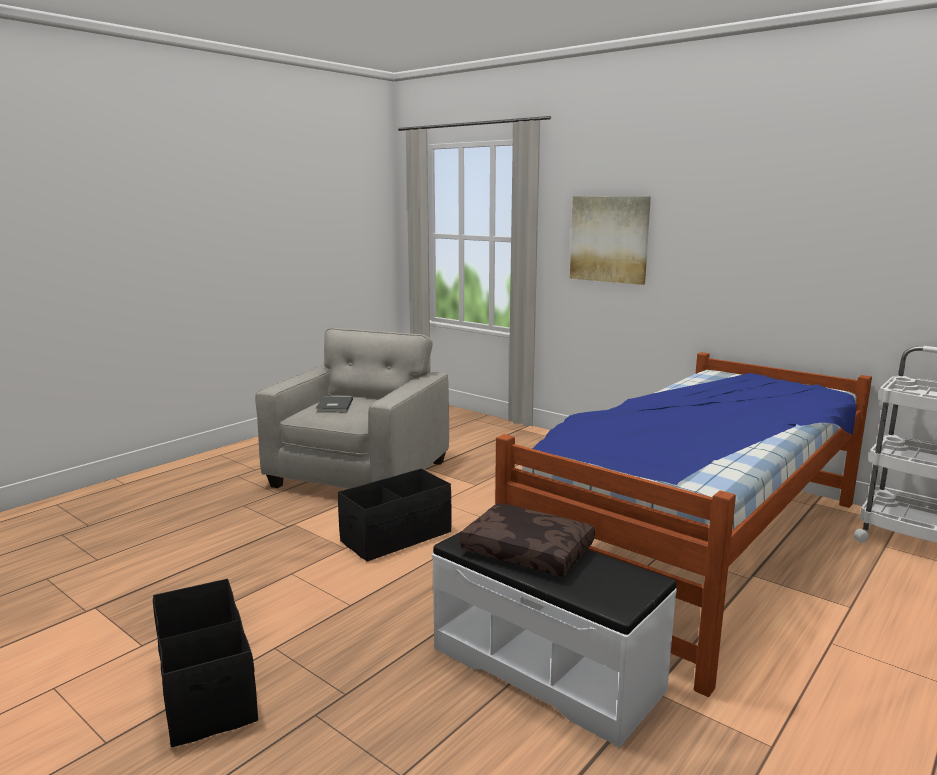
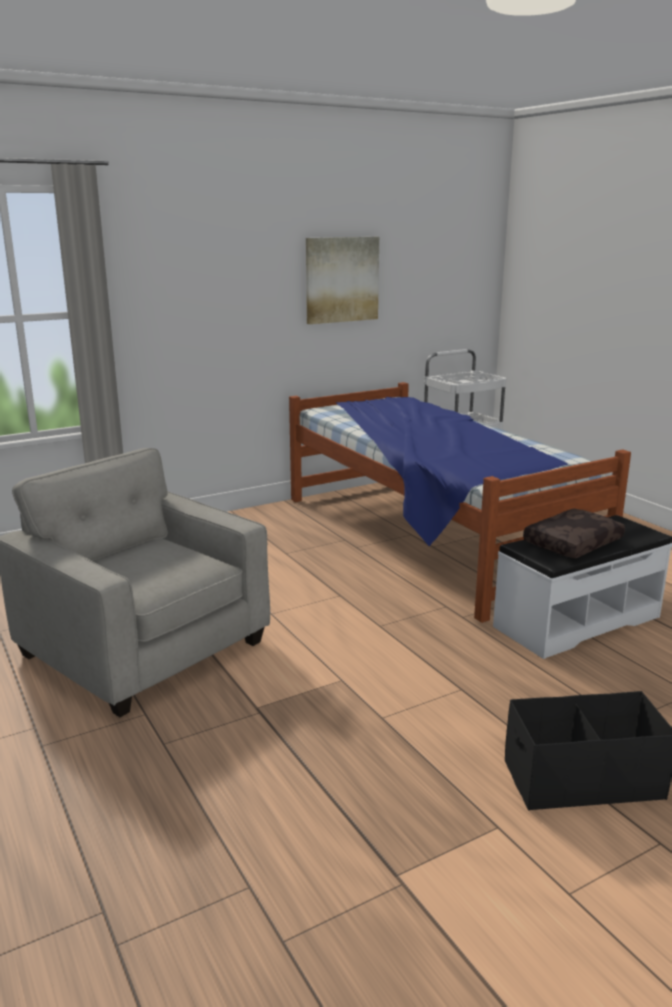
camera: 70 degrees left, 5 degrees up
grey book [316,396,353,413] -> none
black storage box [338,469,452,562] -> none
picture [570,196,651,285] -> picture moved to [306,237,379,324]

